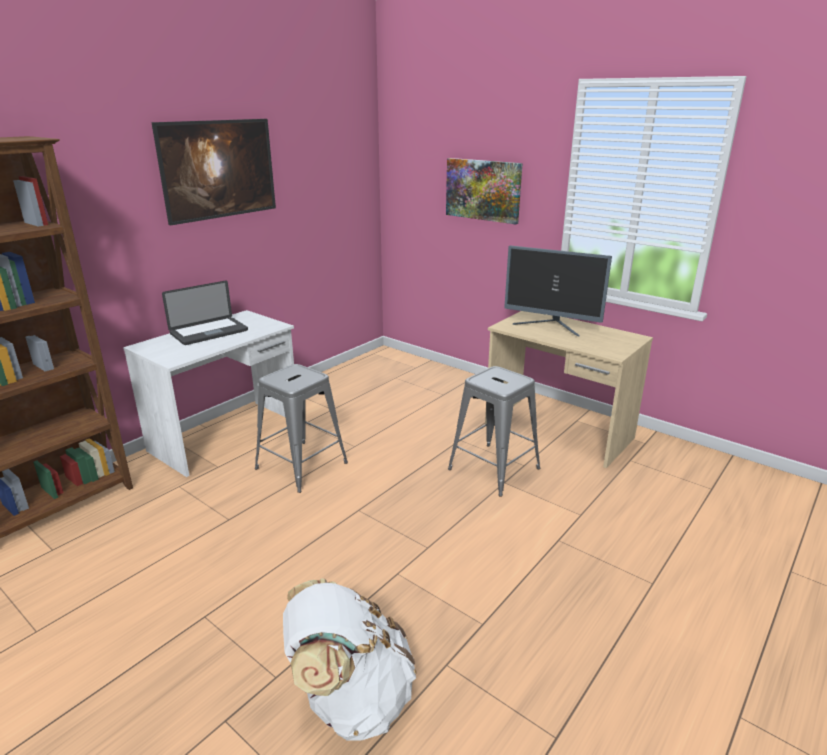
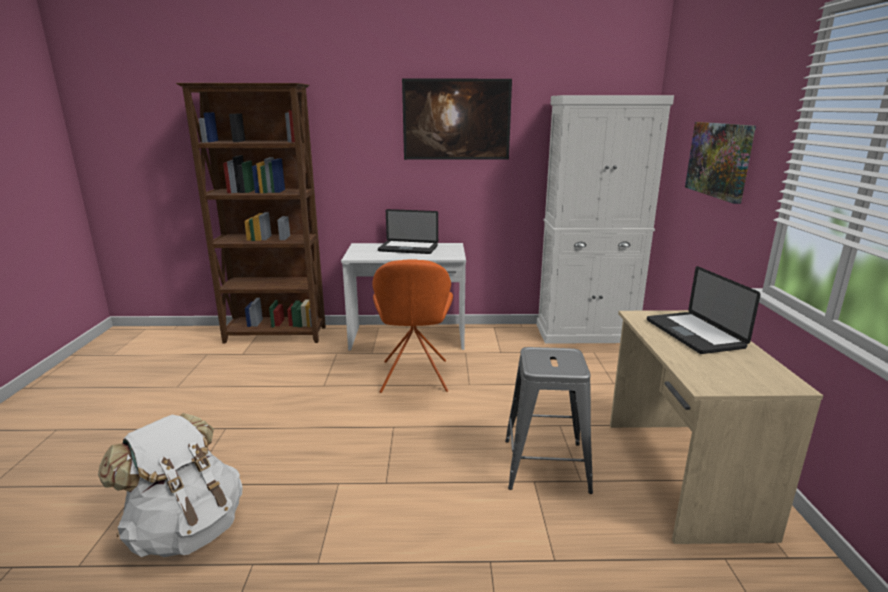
camera: 50 degrees right, 5 degrees down
grey stool [255,364,348,493] -> orange chair [372,259,453,393]
monitor [504,246,612,337] -> laptop [647,266,760,354]
none -> white cabinet [537,95,674,344]

